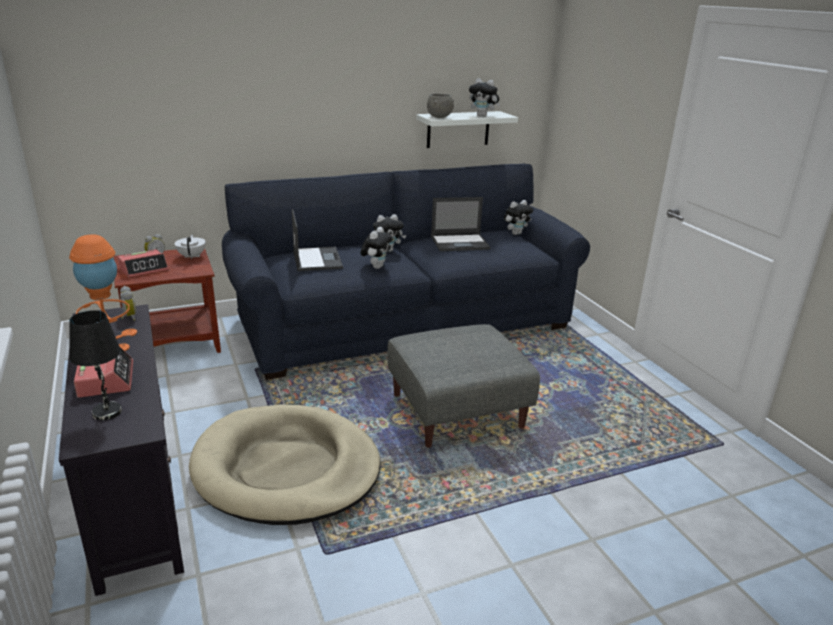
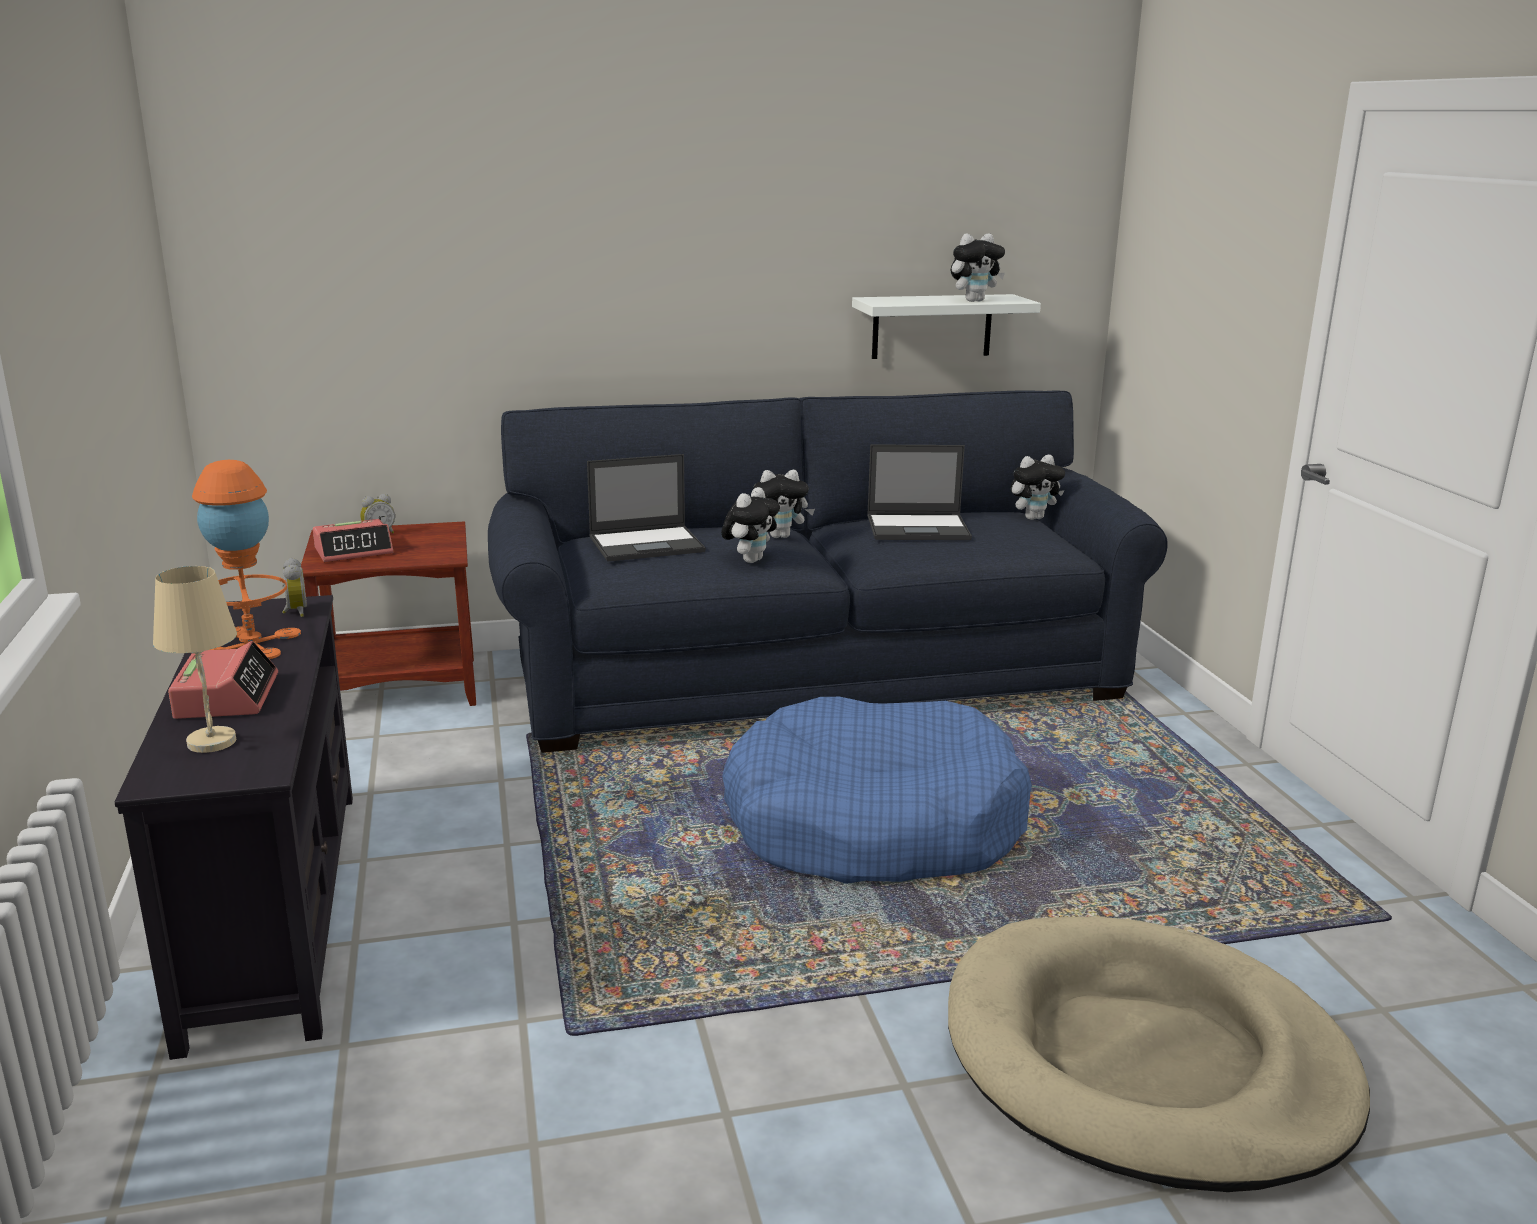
camera: 10 degrees right, 5 degrees down
black table lamp [69,310,122,420] -> beige table lamp [153,566,237,753]
white teapot [175,235,206,260] -> none
beige dog bed [189,405,381,525] -> beige dog bed moved to [948,916,1370,1192]
laptop [292,209,343,271] -> laptop turned 75 degrees clockwise [587,454,706,562]
grey ottoman [387,324,540,448] -> blue dog bed [722,697,1032,884]
grey bowl [427,93,454,118] -> none
plush toy [469,78,500,117] -> plush toy turned 60 degrees counterclockwise [951,233,1005,302]

